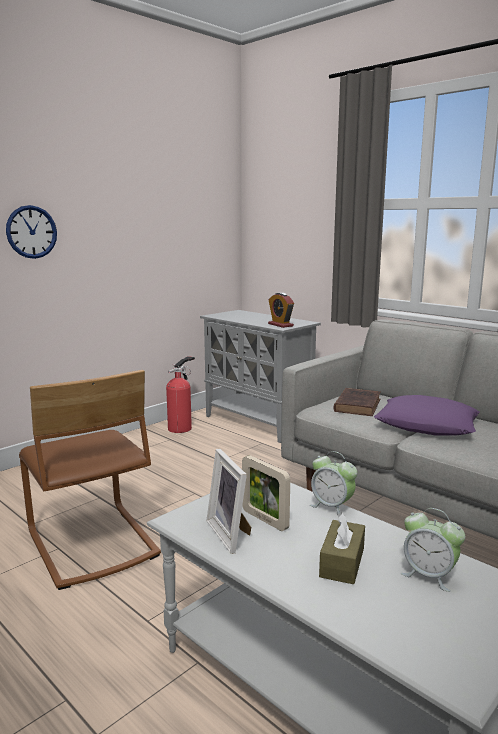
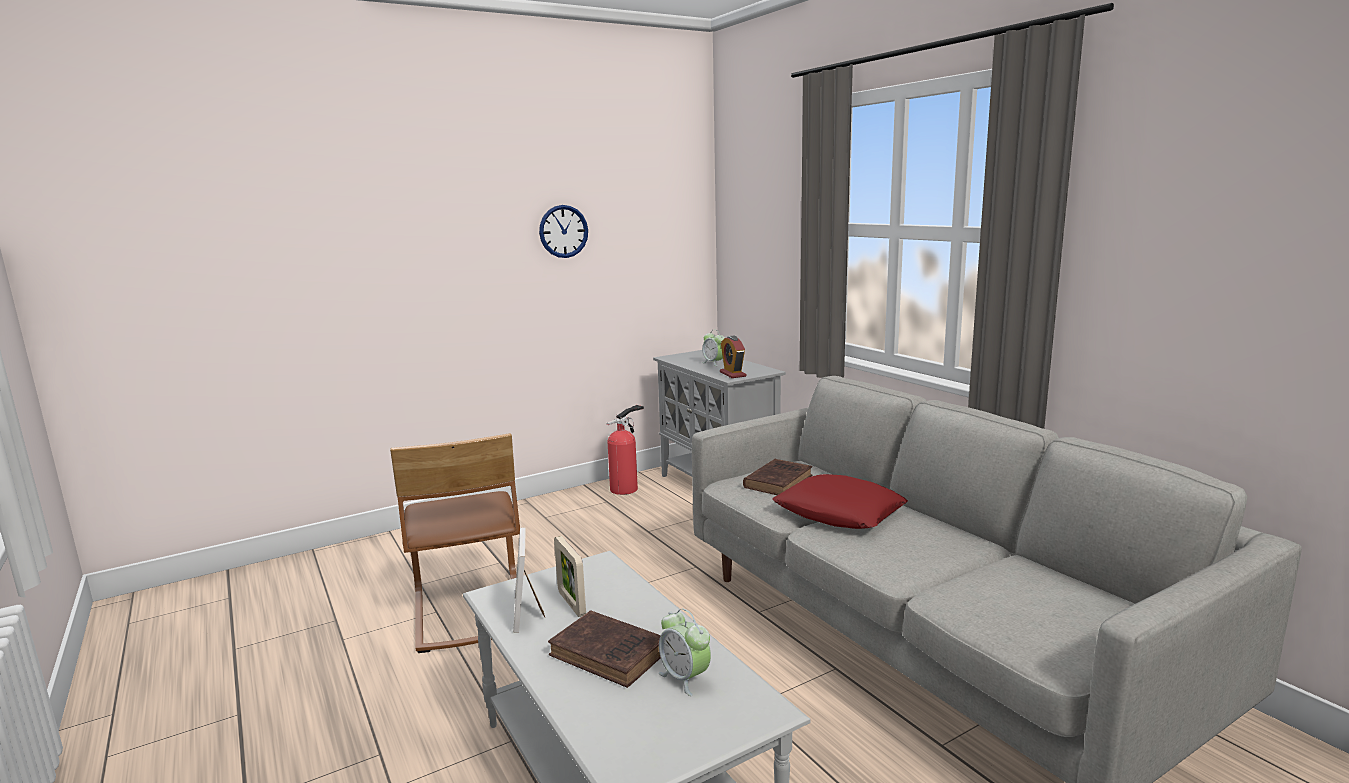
camera: 15 degrees right, 0 degrees up
wall clock [6,205,57,259] -> wall clock moved to [539,205,588,258]
alarm clock [310,451,357,515] -> alarm clock moved to [702,330,725,366]
brown tissue box [319,512,365,584] -> brown book [548,610,661,688]
purple pillow [374,395,480,436] -> red pillow [772,474,908,529]

